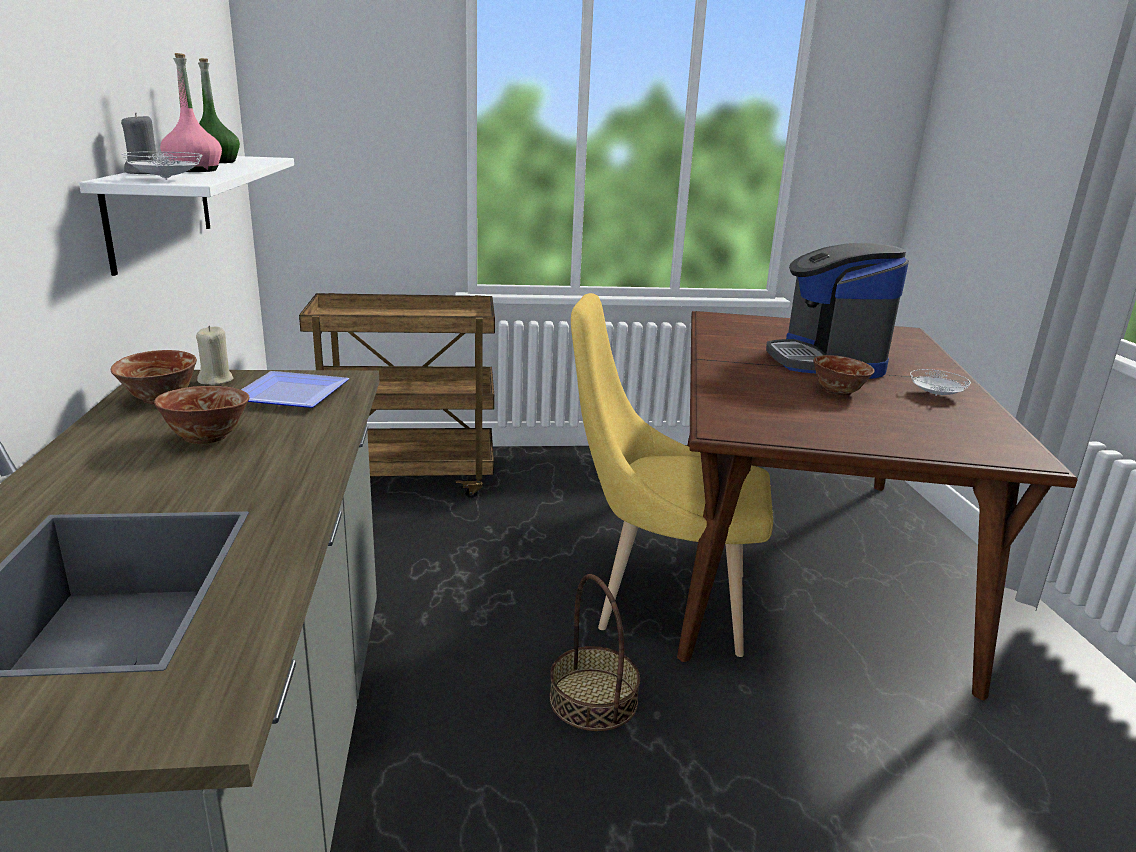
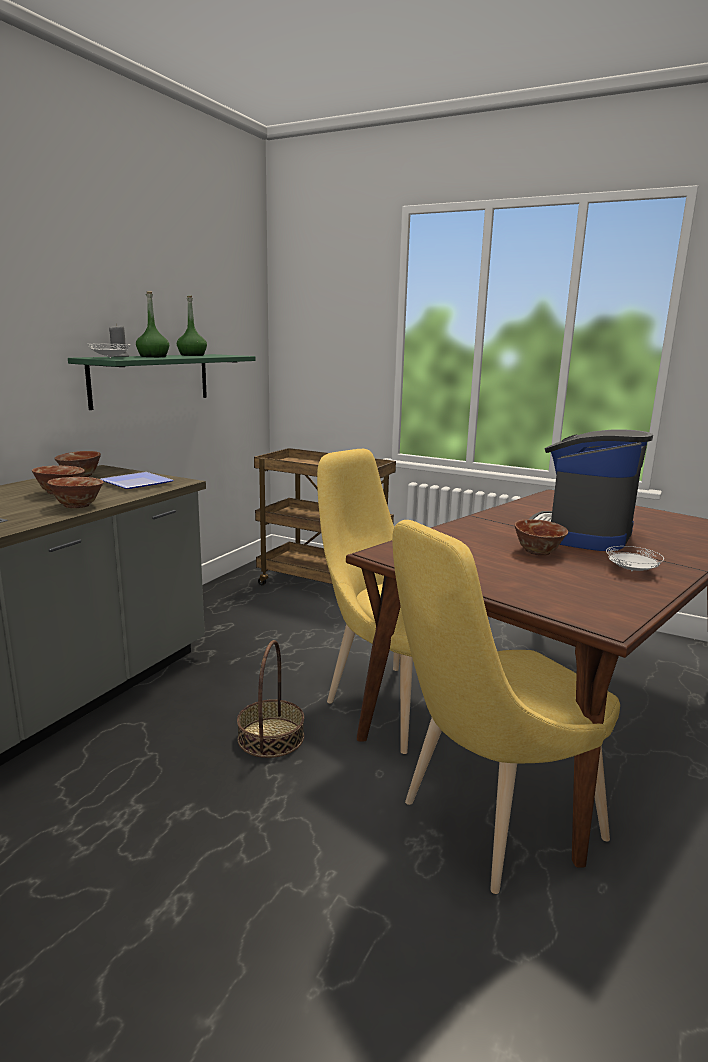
camera: 35 degrees right, 5 degrees down
white shelf [79,156,294,276] -> green shelf [68,354,256,410]
pink bottle [160,53,222,172] -> green bottle [136,291,169,357]
beige candle [196,326,233,385] -> none
none -> bowl [47,477,104,508]
none -> yellow chair [392,520,620,894]

